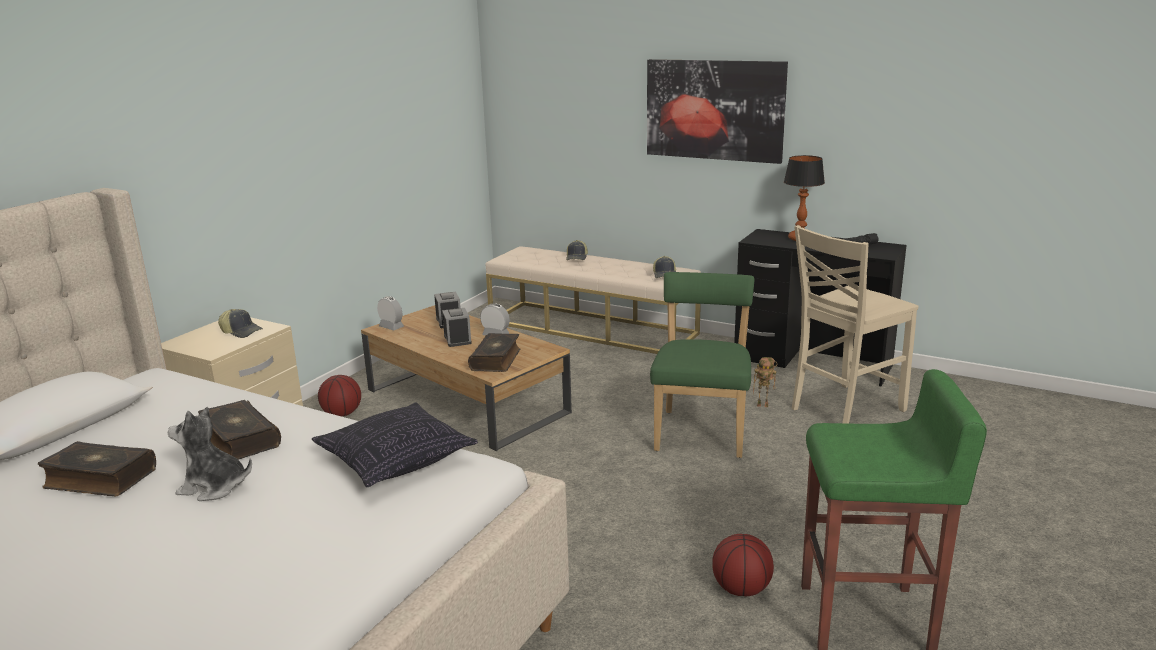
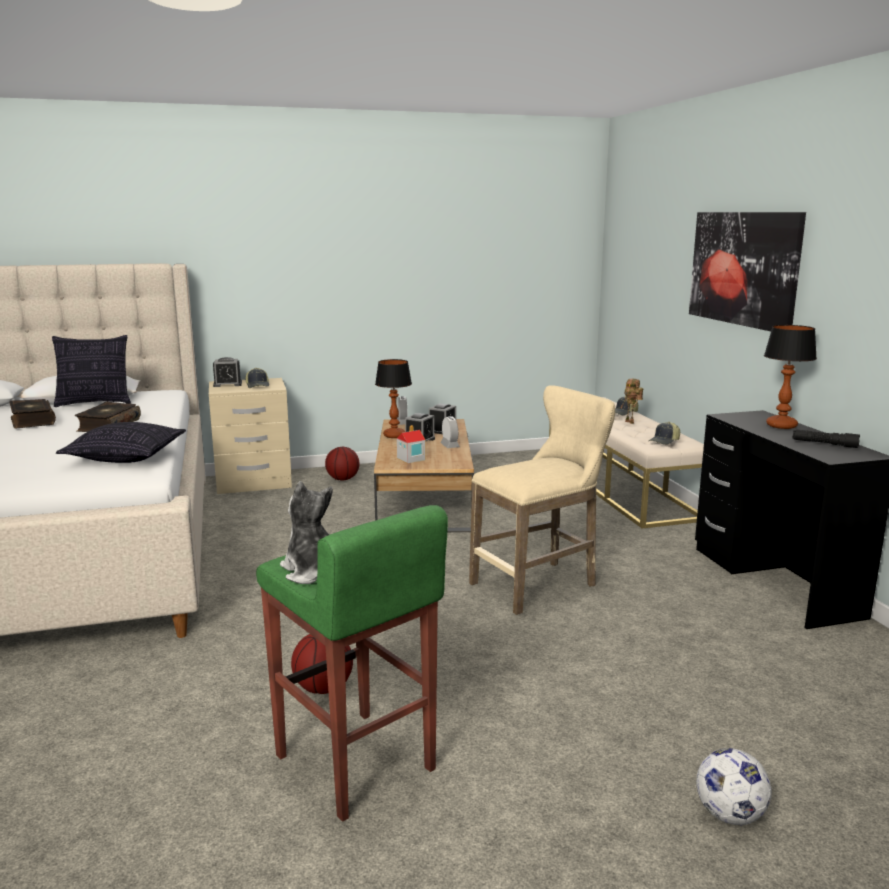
camera: 45 degrees right, 5 degrees down
plush toy [168,407,252,501] -> plush toy moved to [280,481,333,584]
book [468,333,520,372] -> toy house [397,425,426,463]
green chair [650,272,754,458] -> beige stool [469,385,615,615]
toy robot [753,357,777,407] -> toy robot moved to [621,379,643,424]
beige chair [792,225,919,423] -> none
none -> pillow [52,335,131,407]
none -> alarm clock [213,357,242,387]
none -> table lamp [375,359,412,438]
none -> football [696,748,772,825]

